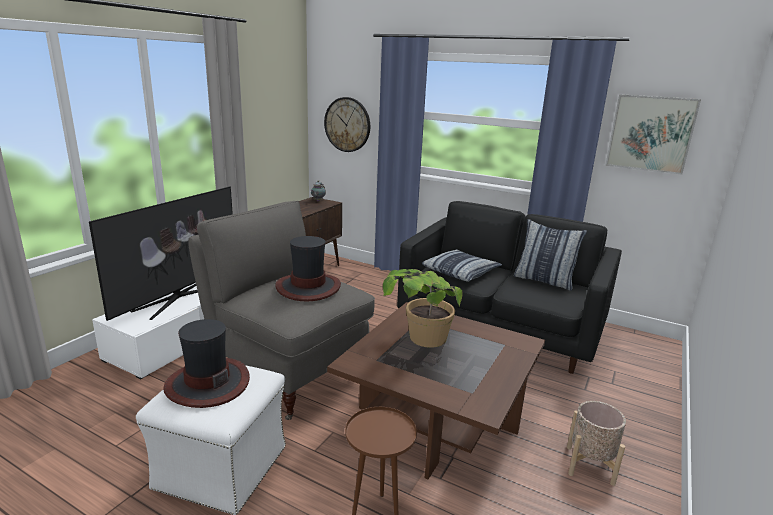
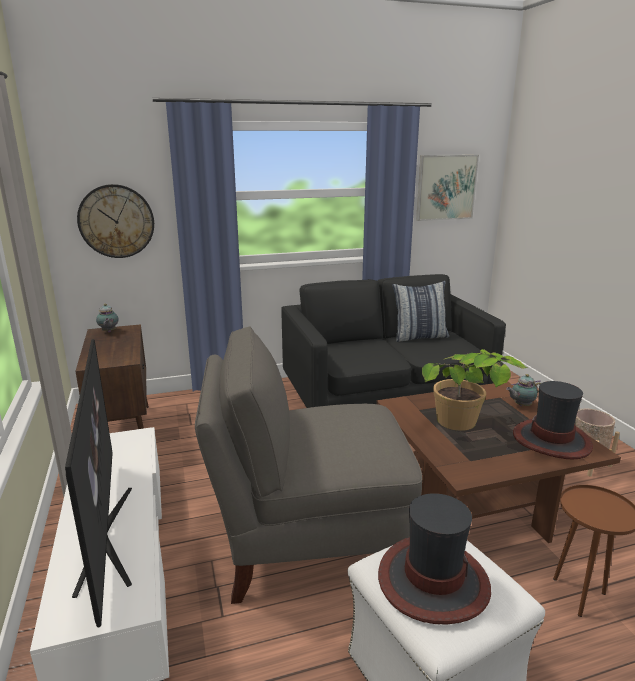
camera: 45 degrees left, 0 degrees up
hat [275,236,341,301] -> hat moved to [513,381,593,459]
pillow [422,249,502,282] -> none
none -> teapot [506,374,541,406]

